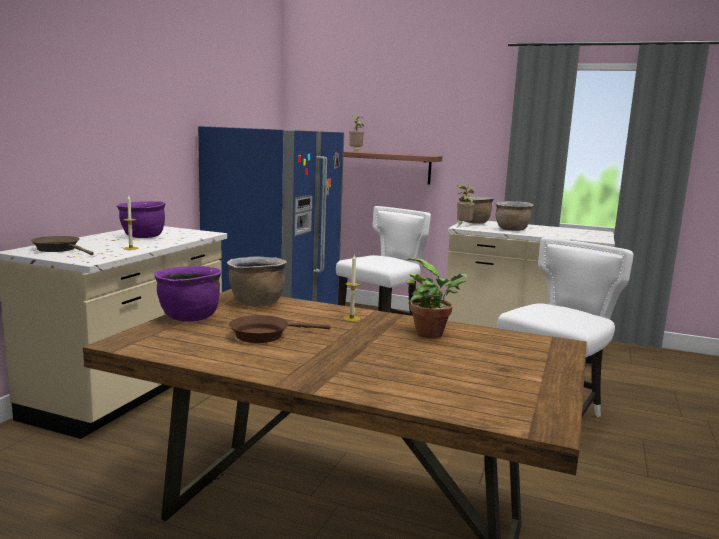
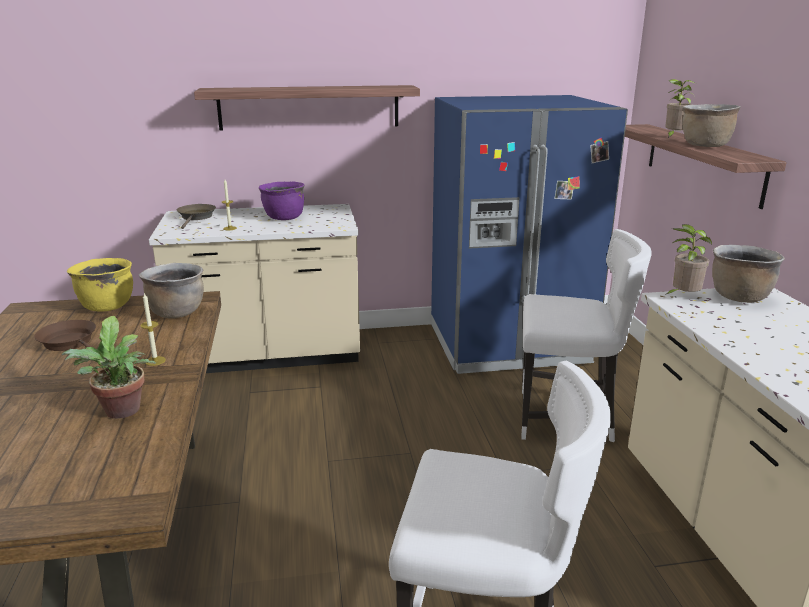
camera: 60 degrees right, 10 degrees up
purple cooking pot [154,266,221,321] -> yellow cooking pot [67,258,133,312]
brown cooking pot [495,201,533,231] -> brown cooking pot moved to [682,104,741,147]
none -> shelf [194,85,420,130]

